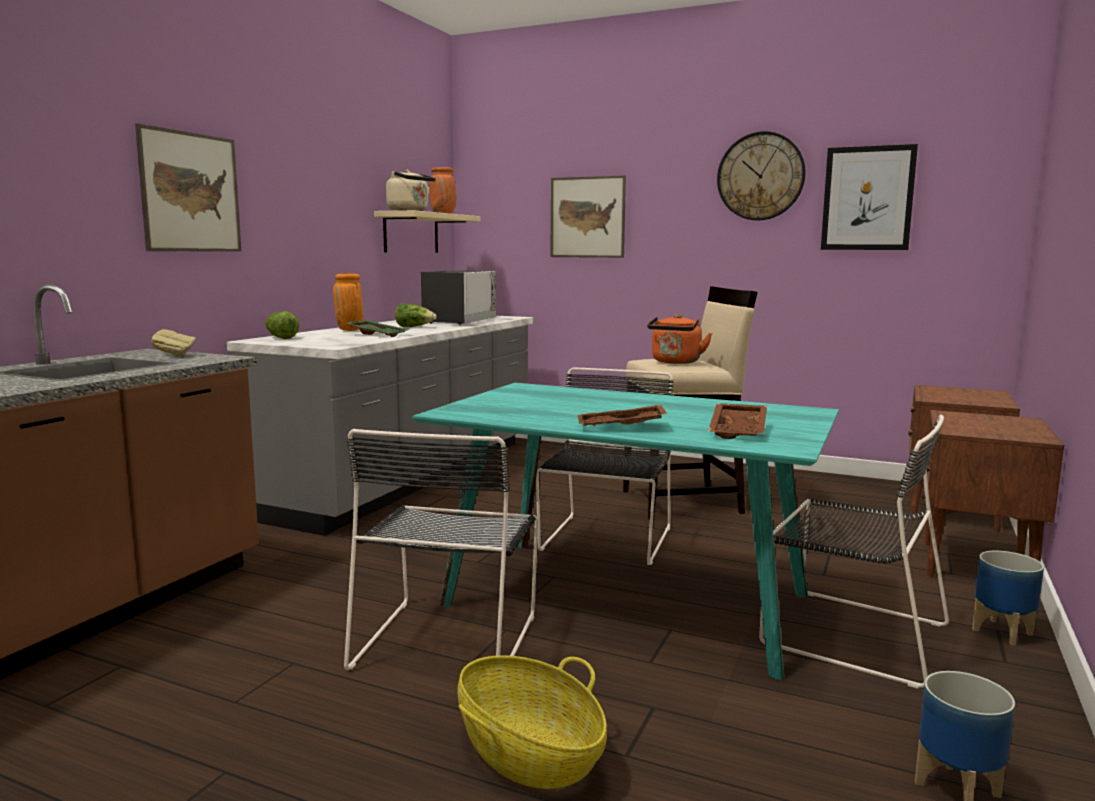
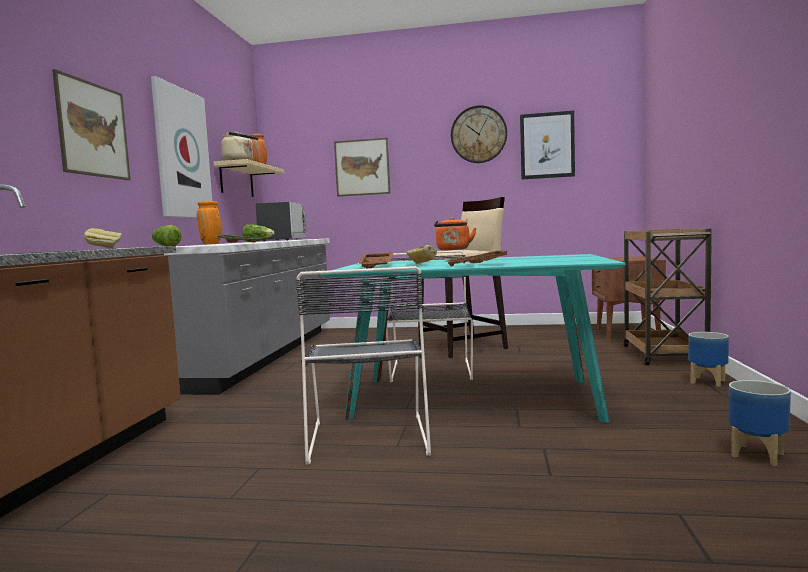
camera: 15 degrees left, 5 degrees down
basket [457,655,607,789] -> none
brown tray [708,403,767,439] -> brown tray moved to [358,253,393,268]
black chair [759,415,949,688] -> none
brown nightstand [924,410,1064,577] -> brown cart [623,229,712,365]
none -> picture [151,76,212,218]
none -> bread [406,245,437,264]

